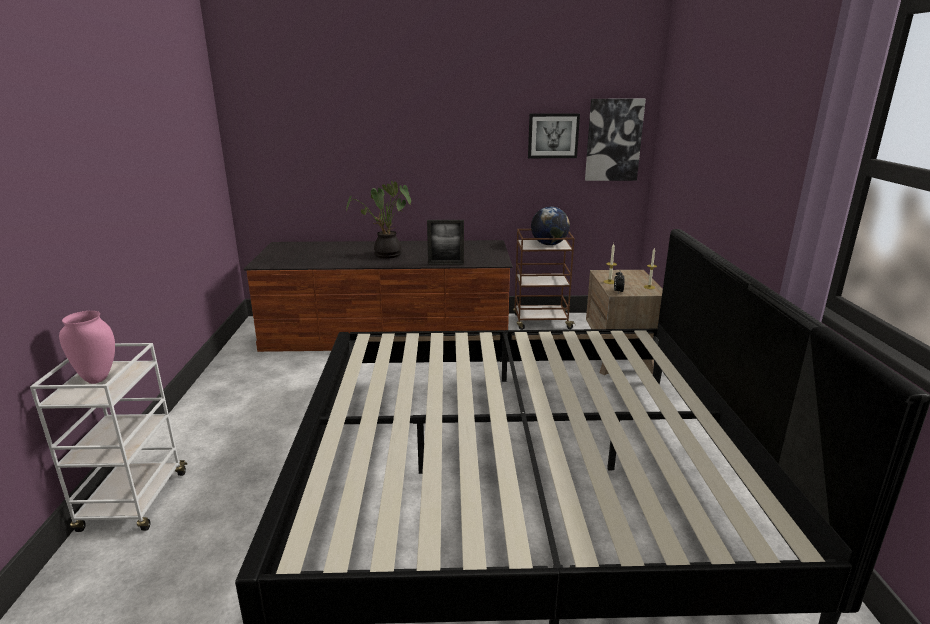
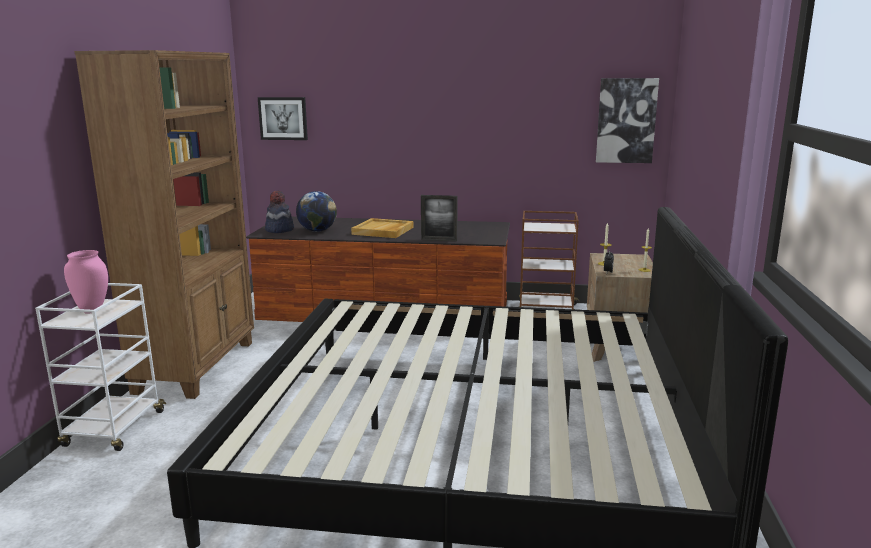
camera: 10 degrees right, 5 degrees down
potted plant [346,181,411,259] -> beige tray [351,218,414,238]
picture [528,113,580,158] -> picture moved to [258,97,308,140]
globe [531,207,570,245] -> globe moved to [296,191,337,232]
none -> brown bookcase [74,50,254,399]
none -> hat [265,191,294,233]

